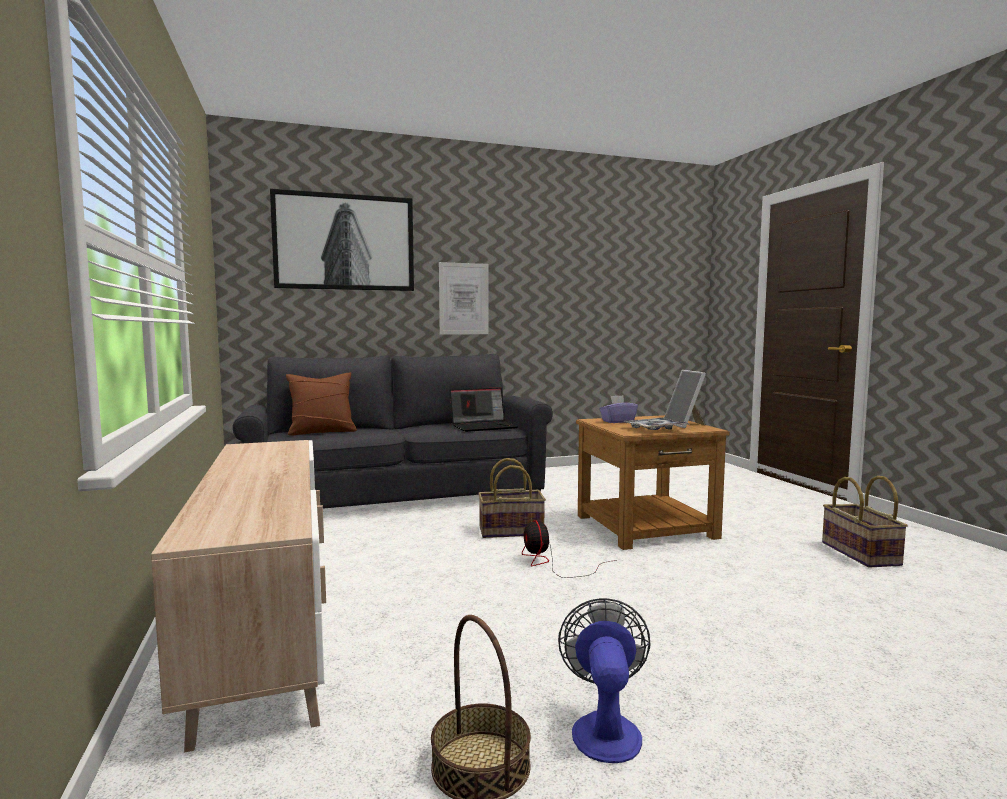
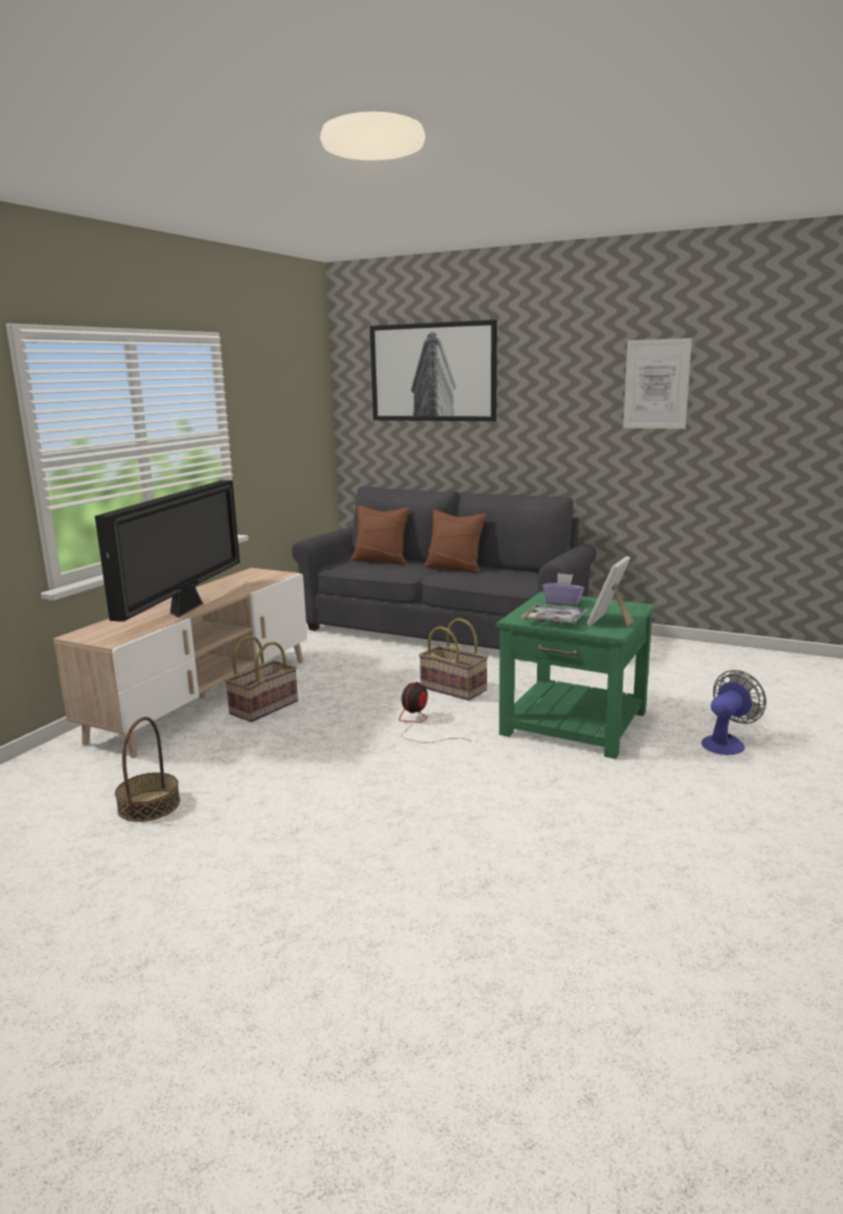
camera: 45 degrees right, 10 degrees up
picture [439,262,489,334] -> picture moved to [623,338,692,429]
laptop [449,387,518,432] -> none
fan [558,598,650,763] -> fan moved to [701,670,766,755]
brown side table [576,415,730,550] -> green side table [496,592,655,759]
basket [822,476,908,568] -> basket moved to [225,635,298,722]
none -> television [95,480,240,622]
none -> brown pillow [424,510,487,573]

